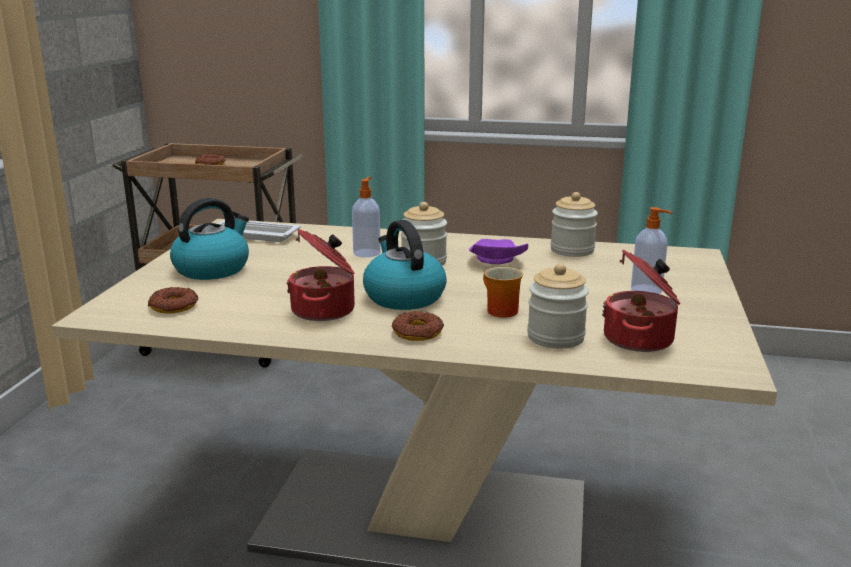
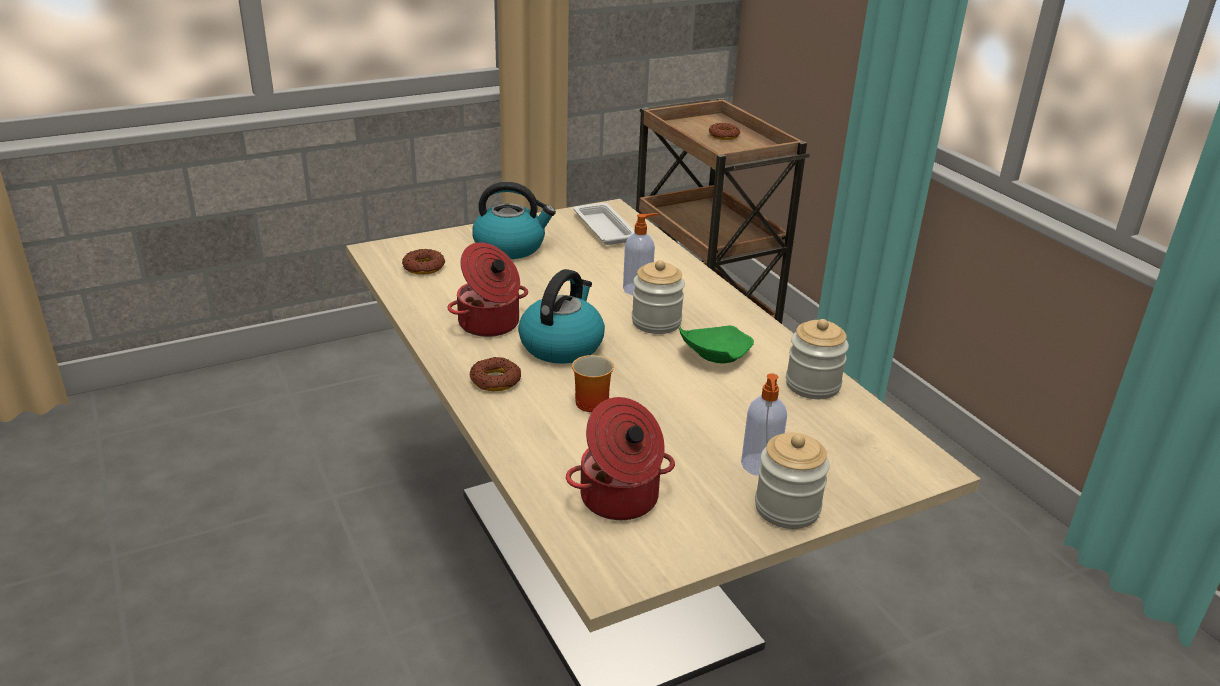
camera: 50 degrees right, 10 degrees up
purple plate [469,239,528,264] -> green plate [679,325,754,363]
jar [527,263,589,348] -> jar moved to [755,433,830,529]

